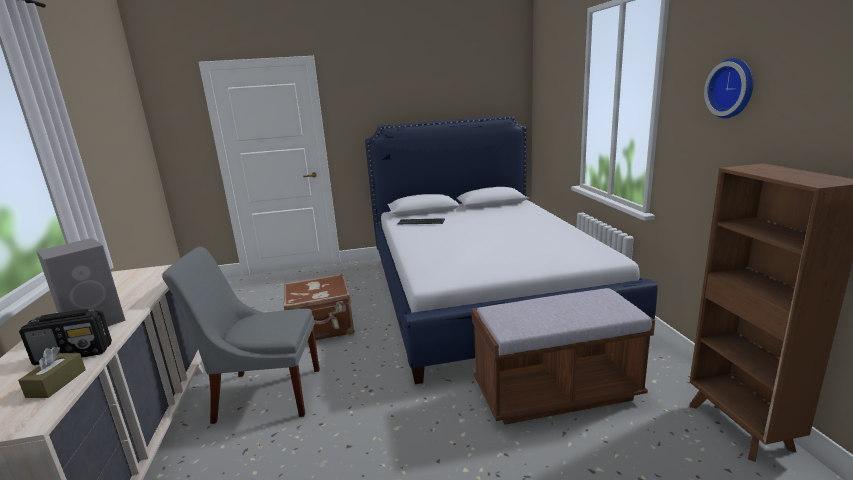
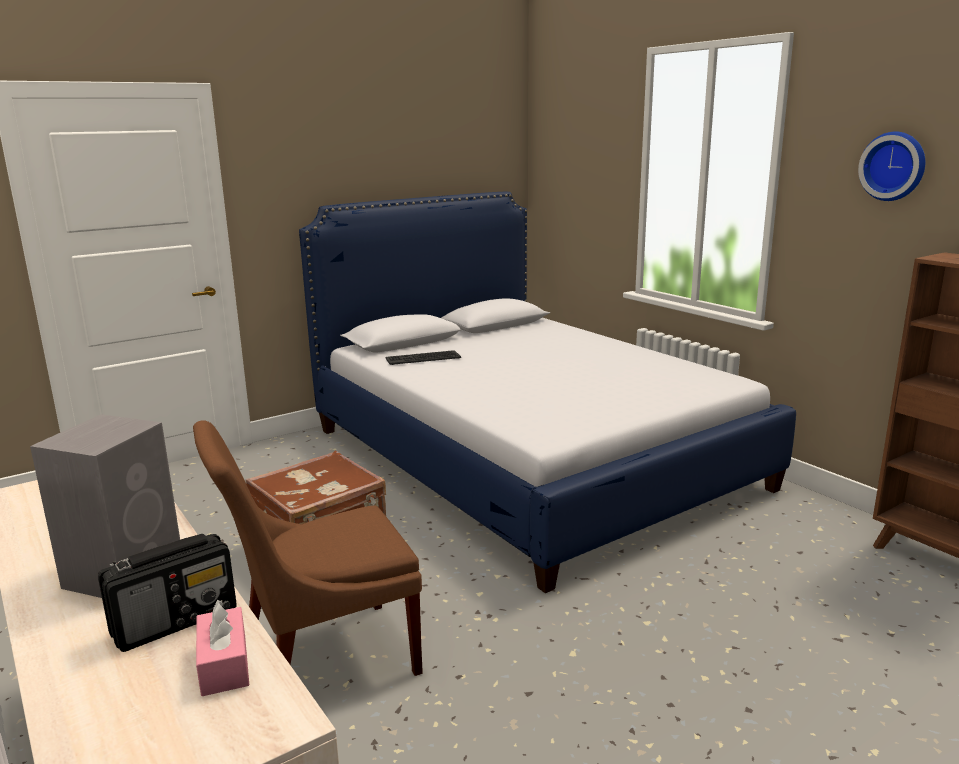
camera: 25 degrees left, 0 degrees up
brown tissue box [18,347,86,398] -> pink tissue box [196,600,249,696]
grey chair [162,247,320,424] -> brown chair [193,420,423,676]
brown bench [472,288,655,425] -> none

